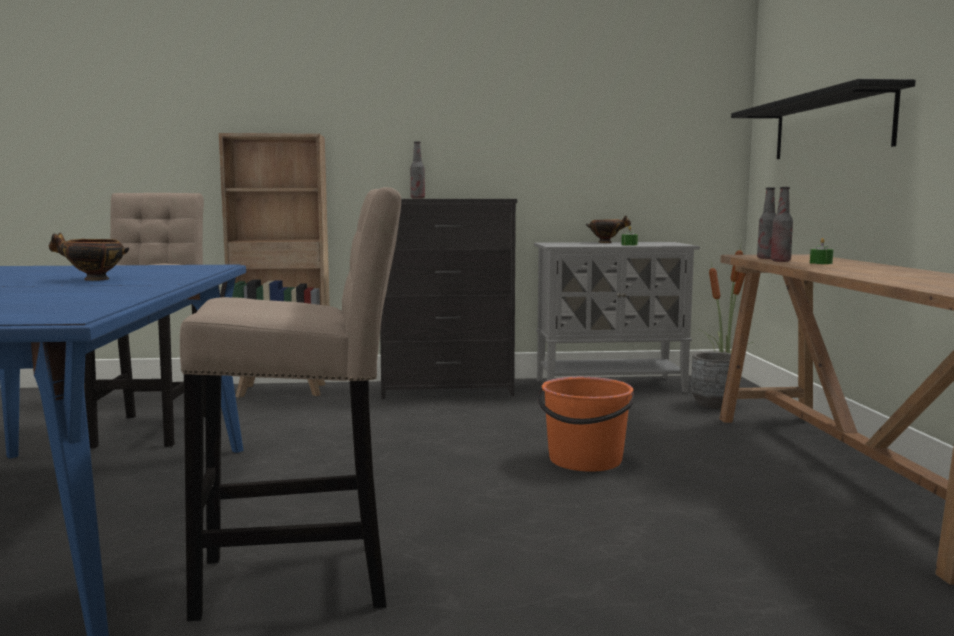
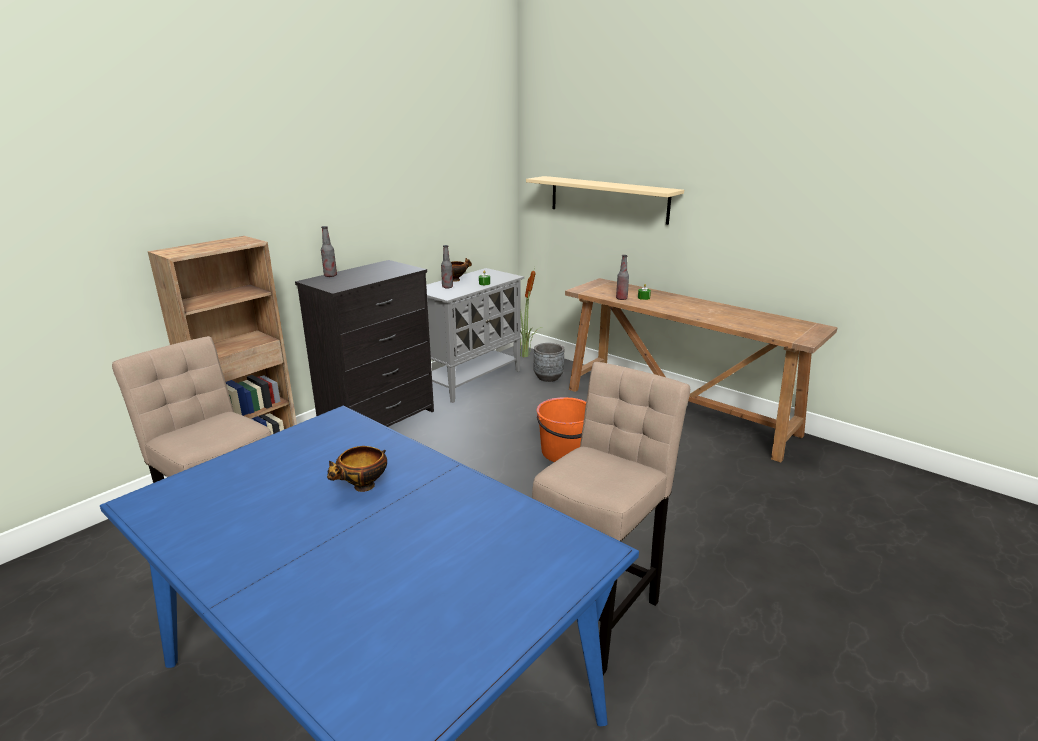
camera: 45 degrees left, 15 degrees up
black shelf [731,79,916,159] -> beige shelf [526,176,684,225]
bottle [757,187,776,259] -> bottle moved to [441,245,453,289]

